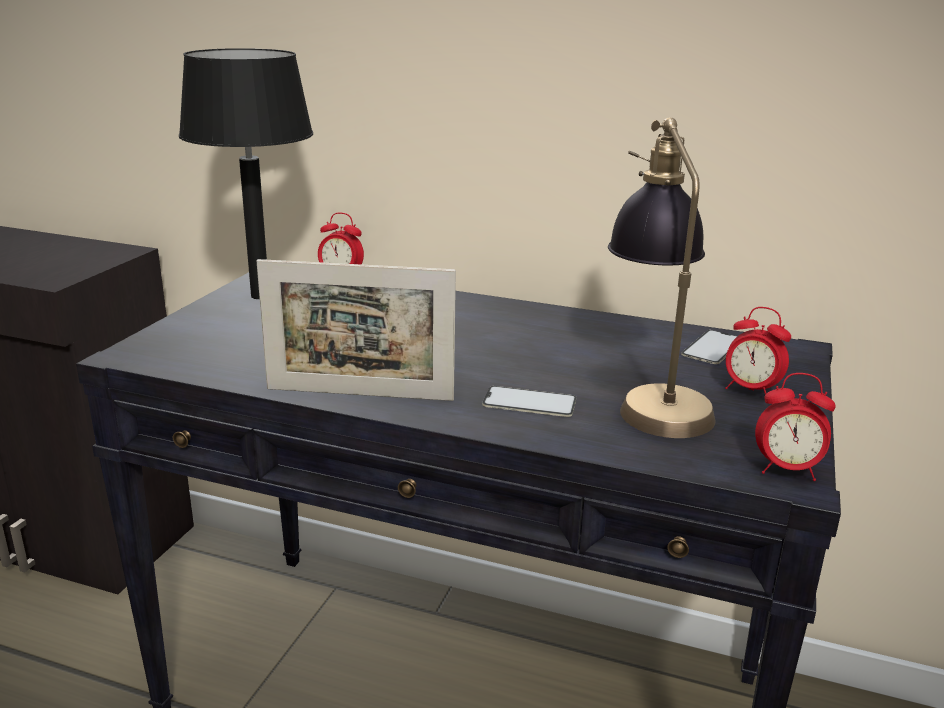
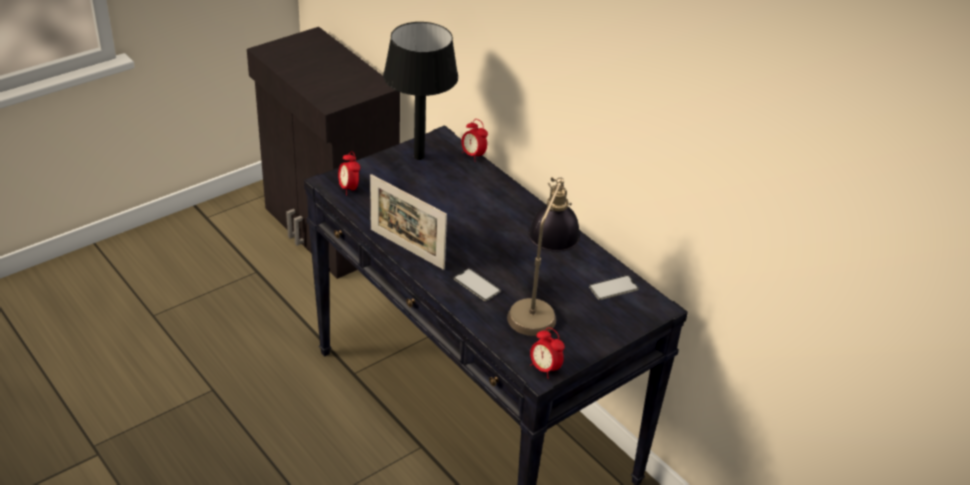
camera: 30 degrees right, 15 degrees up
alarm clock [725,307,791,395] -> alarm clock moved to [338,151,360,195]

